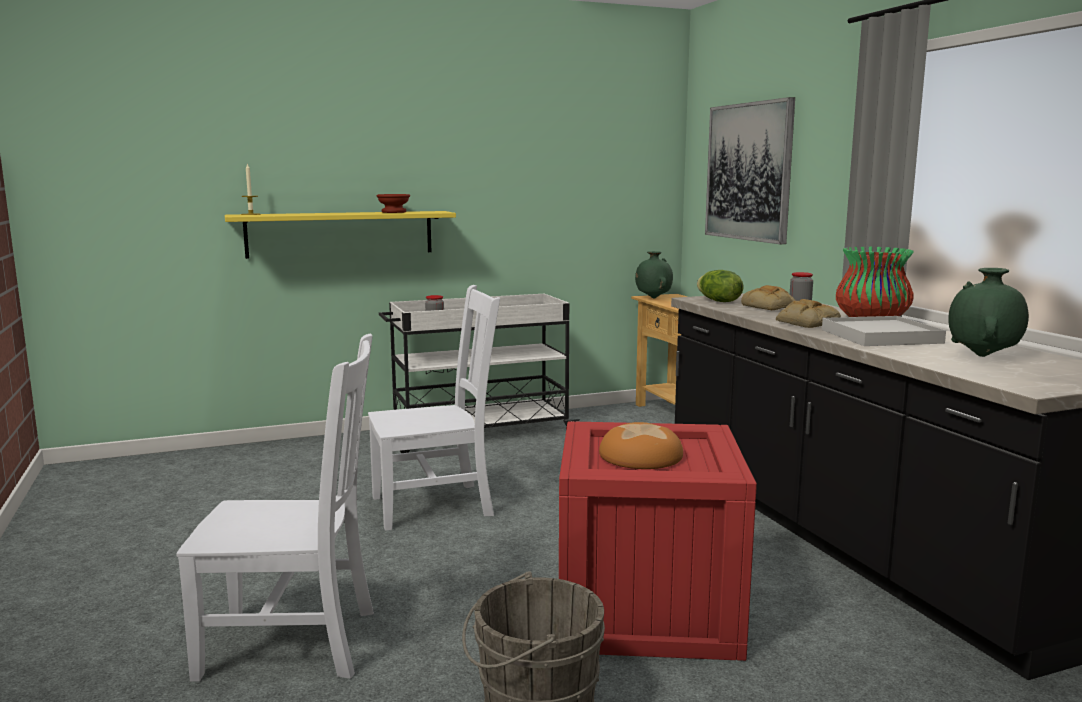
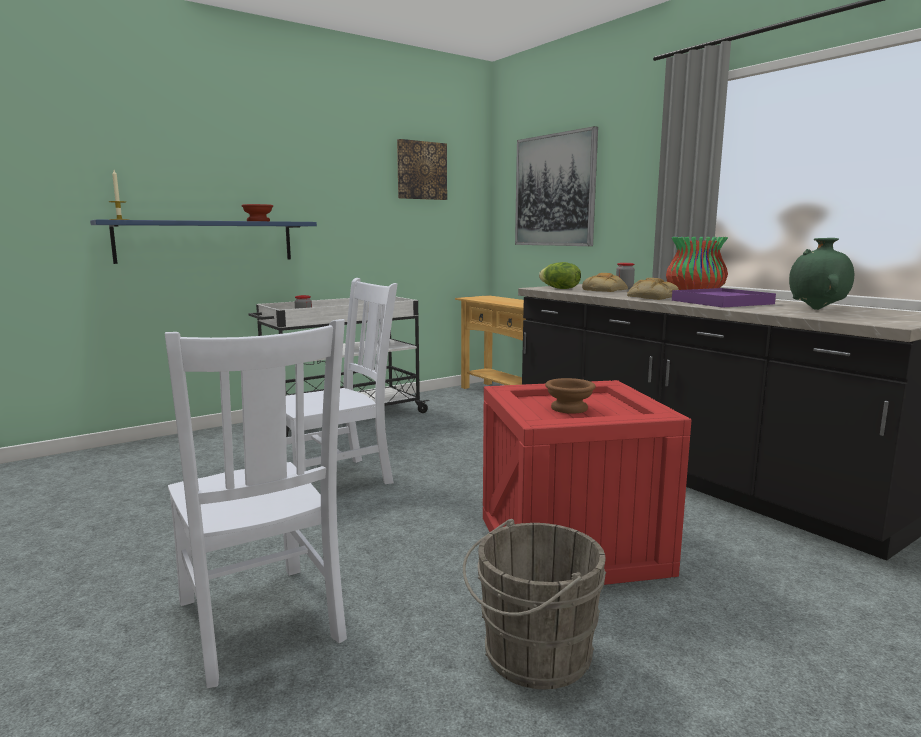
camera: 15 degrees left, 0 degrees up
white chair [176,334,374,682] -> white chair turned 75 degrees clockwise [165,319,347,688]
yellow shelf [225,211,456,259] -> blue shelf [90,220,317,264]
bread [599,422,683,469] -> brown bowl [545,378,596,414]
green vase [635,251,673,298] -> none
white tray [822,316,946,346] -> purple tray [672,288,776,308]
none -> picture [397,139,447,200]

